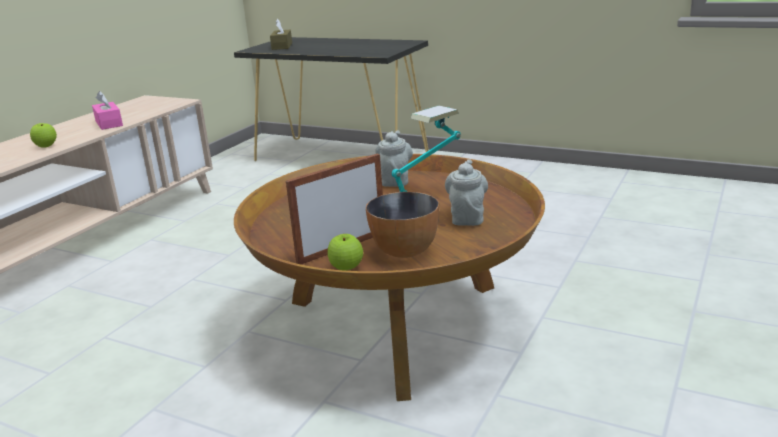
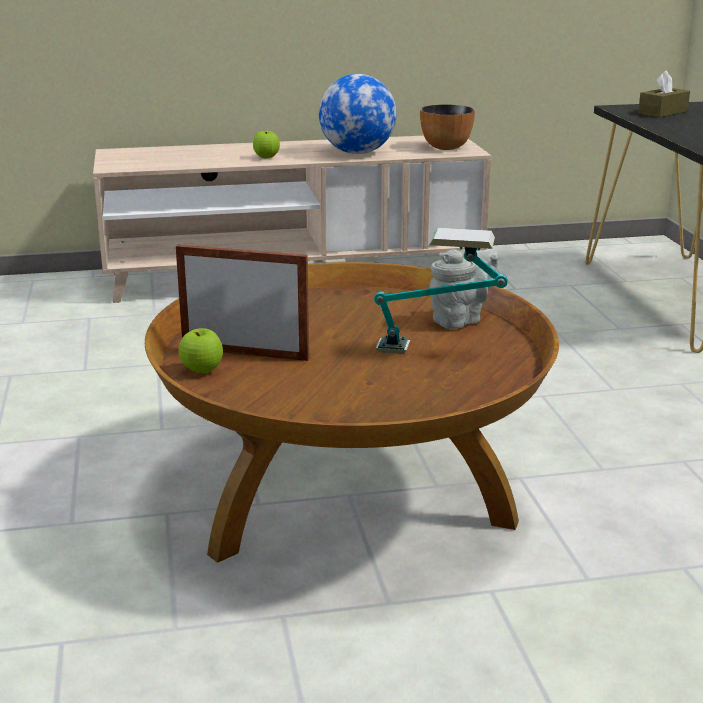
camera: 50 degrees right, 0 degrees up
pink tissue box [92,91,123,130] -> globe [319,74,397,154]
bowl [366,192,439,258] -> bowl moved to [420,104,475,150]
grey teapot [445,159,488,226] -> none

